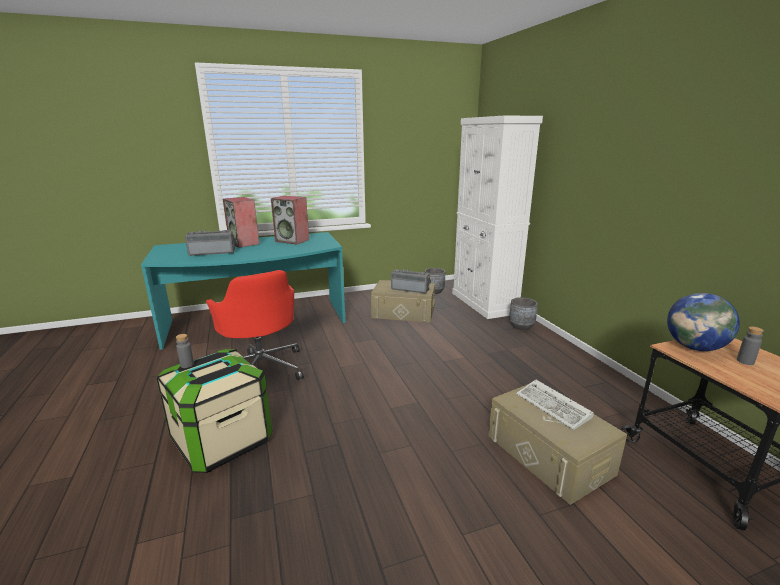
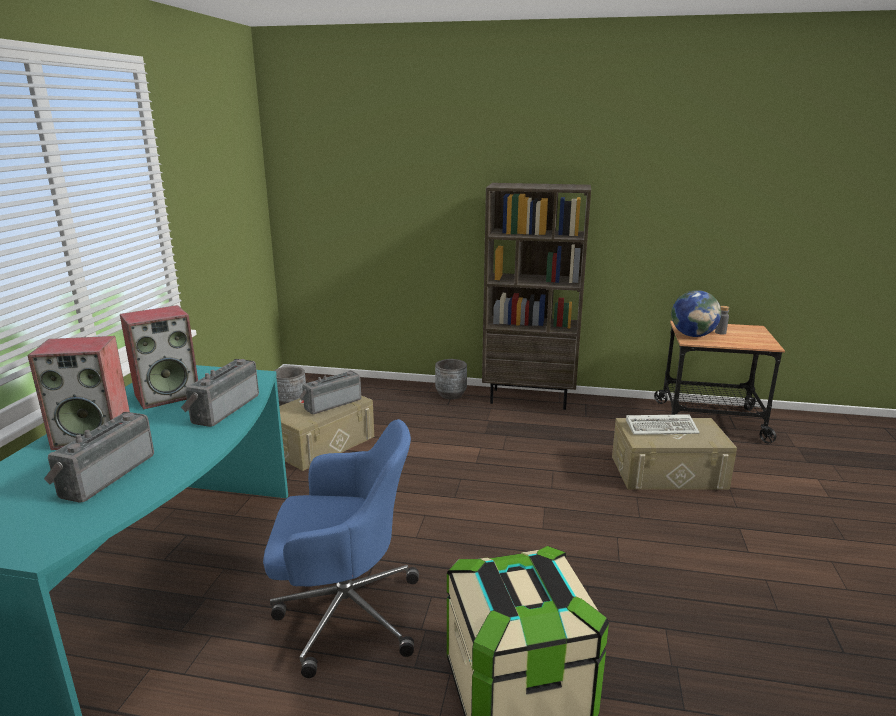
camera: 60 degrees left, 0 degrees up
grey bottle [176,334,194,368] -> none
red office chair [206,270,304,380] -> blue office chair [263,419,419,678]
white cabinet [452,115,543,319] -> none
none -> radio [181,359,259,427]
none -> brown bookcase [482,183,591,410]

